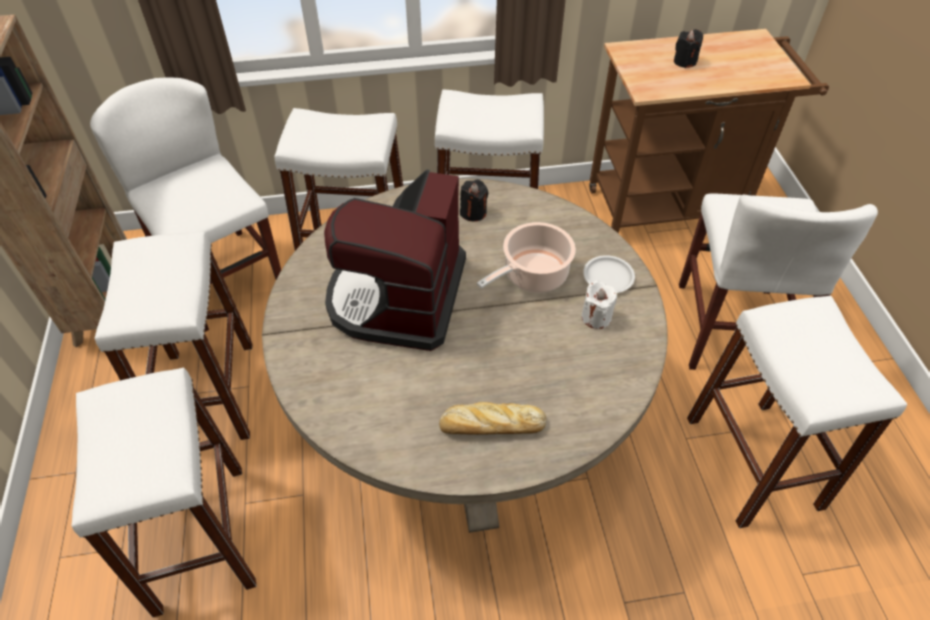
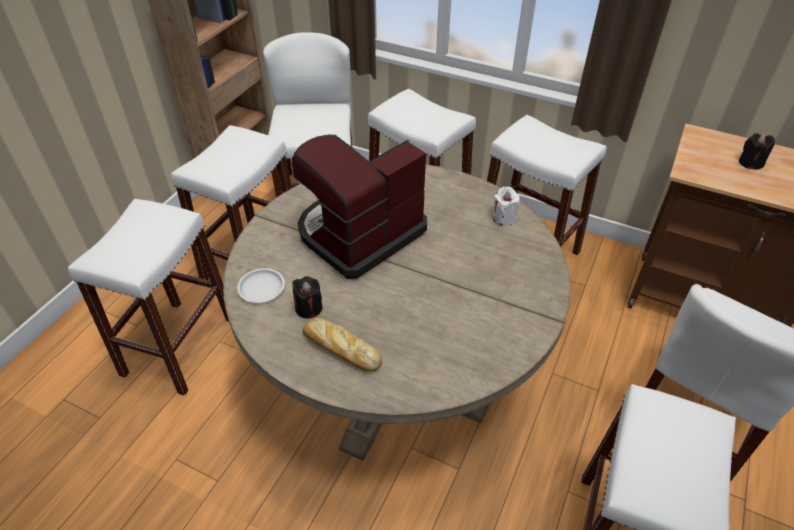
camera: 35 degrees right, 5 degrees down
black candle [460,179,489,222] -> black candle moved to [292,276,323,319]
cooking pot [477,222,576,293] -> none
white candle [582,281,617,329] -> white candle moved to [493,186,520,226]
white plate [583,255,635,293] -> white plate moved to [237,268,285,303]

